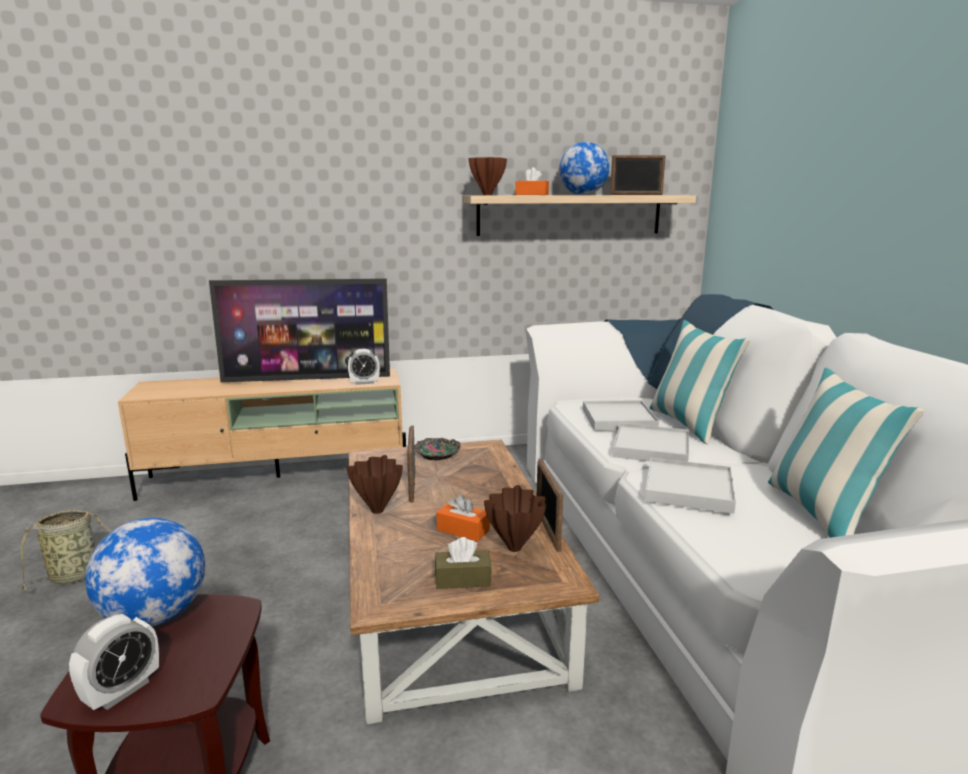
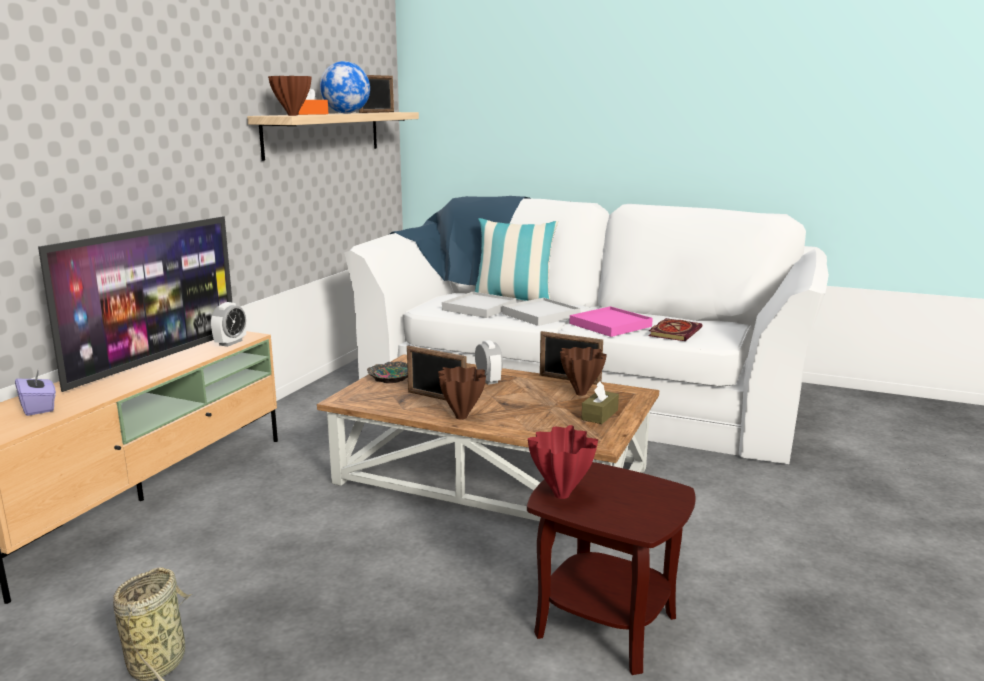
camera: 55 degrees left, 0 degrees up
alarm clock [69,614,159,710] -> alarm clock moved to [475,340,503,385]
globe [85,518,205,627] -> red vase [528,425,598,499]
orange tissue box [436,494,490,542] -> none
white tray [645,458,736,514] -> pink tray [569,306,653,337]
pillow [768,368,924,538] -> none
none -> purple tissue box [15,371,56,416]
none -> book [648,318,702,341]

